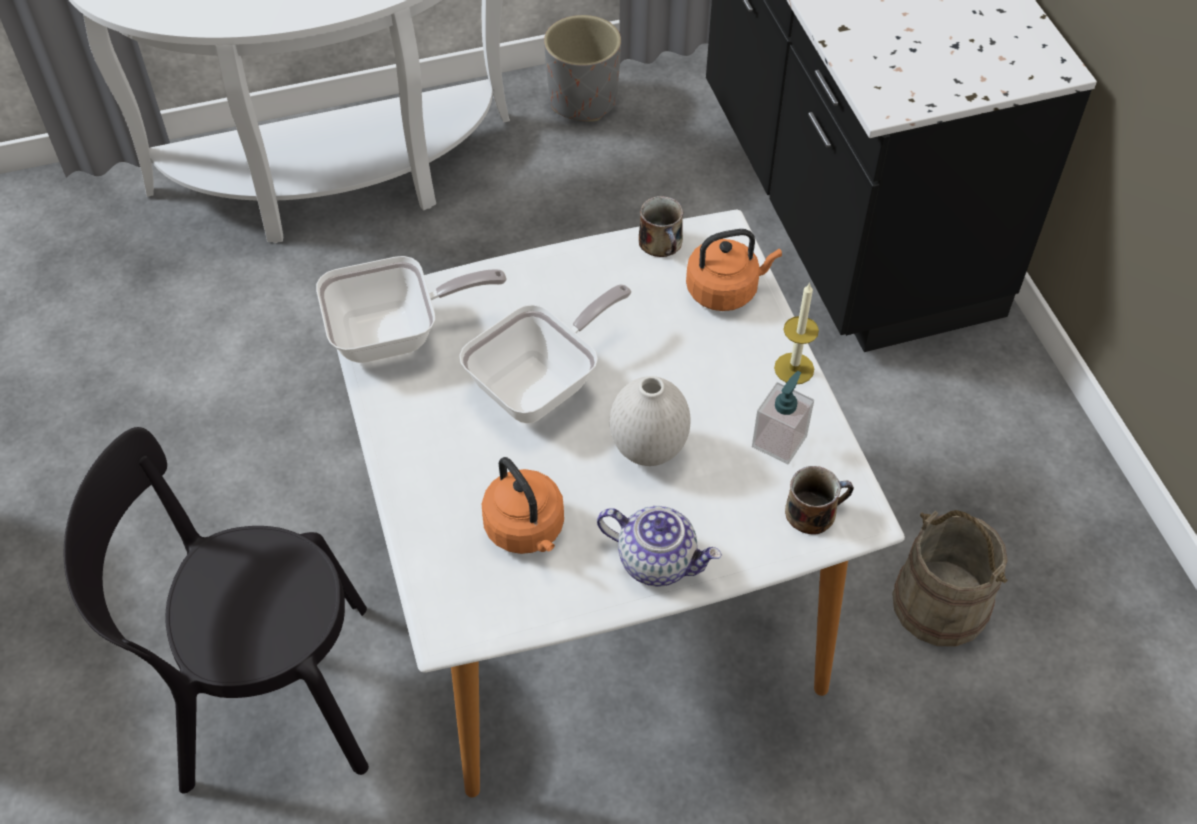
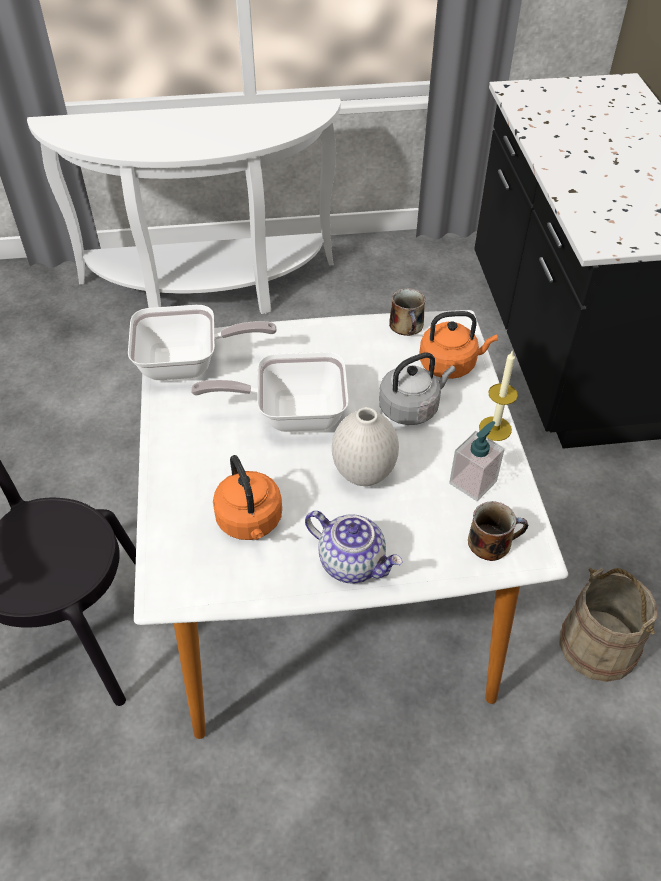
camera: 10 degrees right, 5 degrees down
frying pan [459,284,632,423] -> frying pan turned 150 degrees counterclockwise [191,352,349,432]
grey planter [544,15,621,121] -> none
none -> grey kettle [379,352,455,425]

